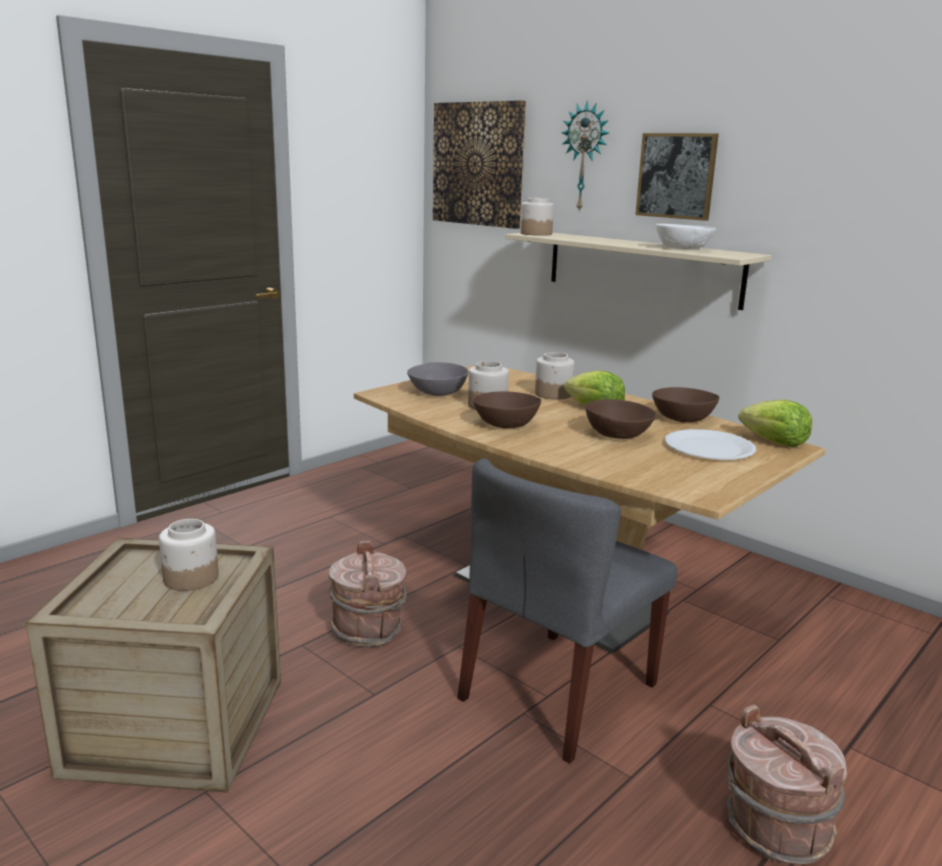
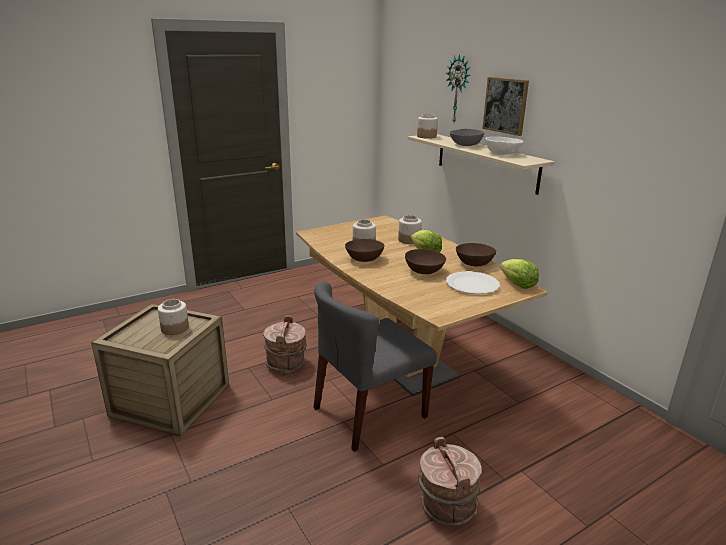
camera: 15 degrees right, 5 degrees up
grey bowl [407,362,469,396] -> grey bowl moved to [449,129,484,146]
picture [433,100,526,229] -> none

